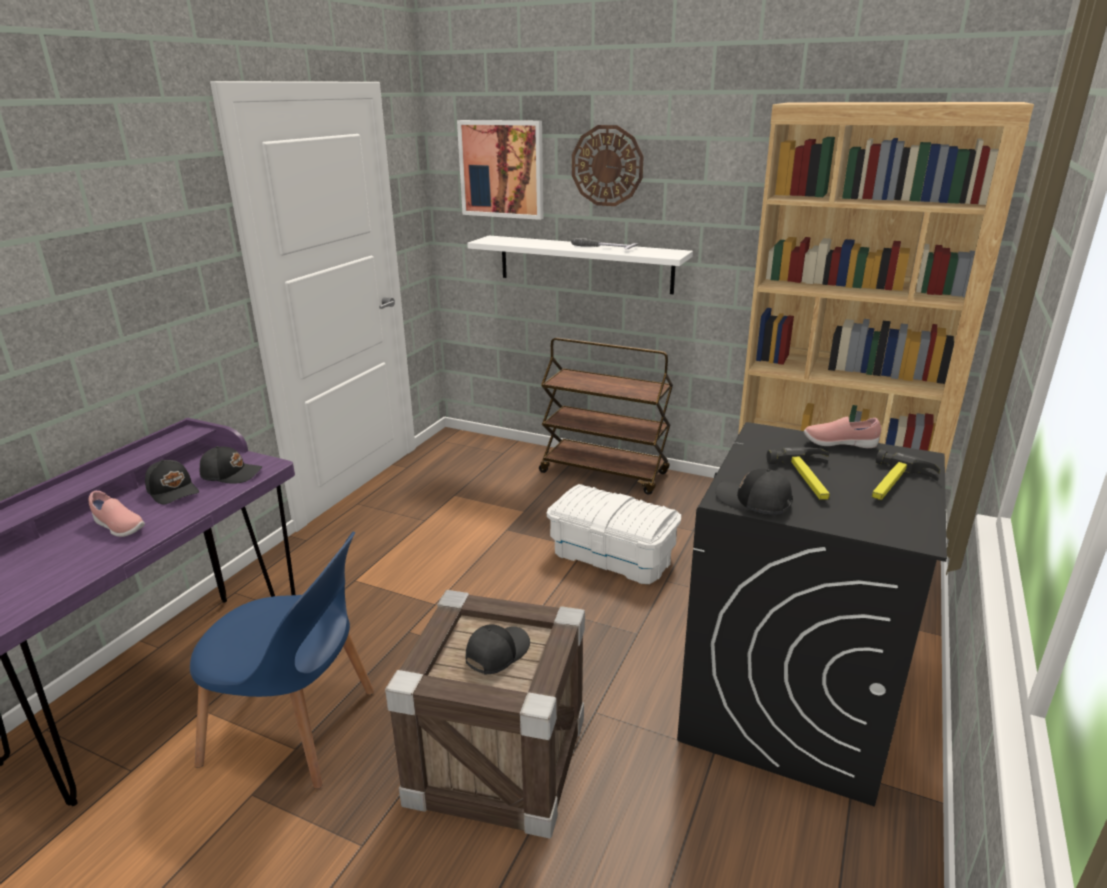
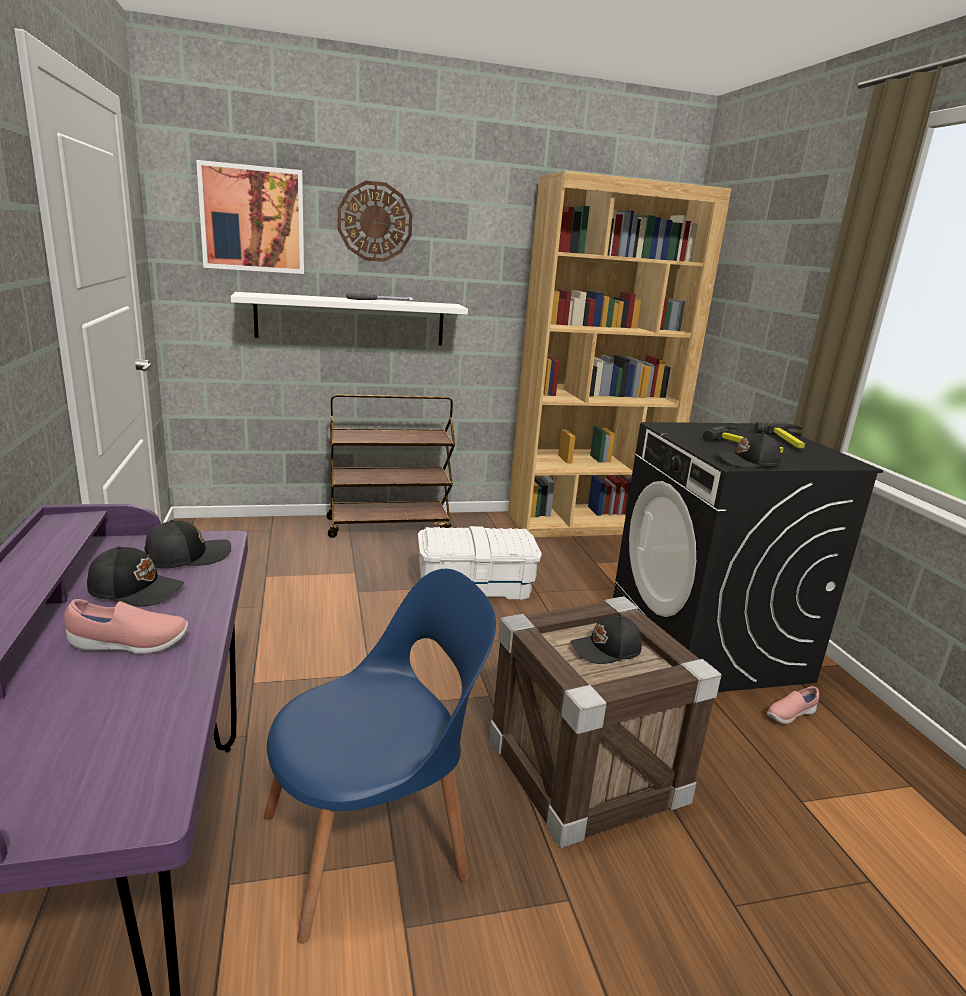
camera: 40 degrees left, 5 degrees down
black cap [465,625,530,674] -> black cap turned 105 degrees counterclockwise [570,615,642,664]
pink shoe [804,416,881,448] -> pink shoe moved to [767,686,819,724]

